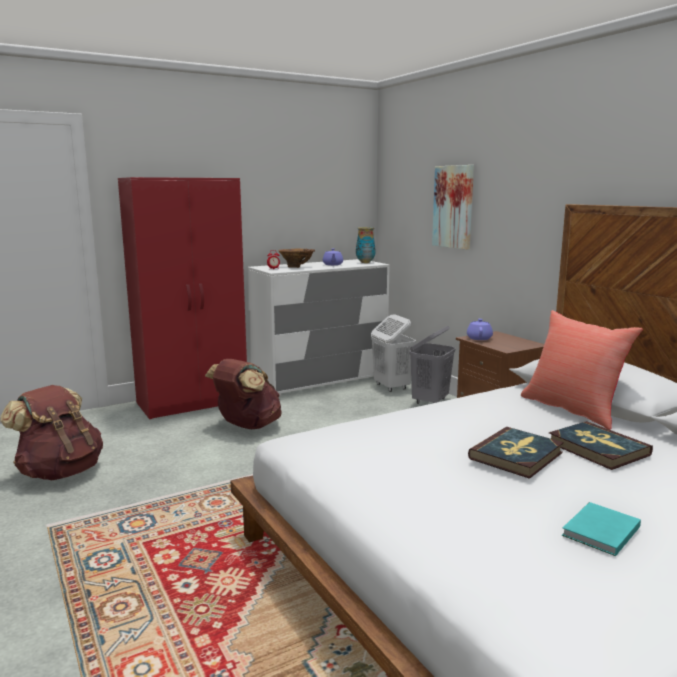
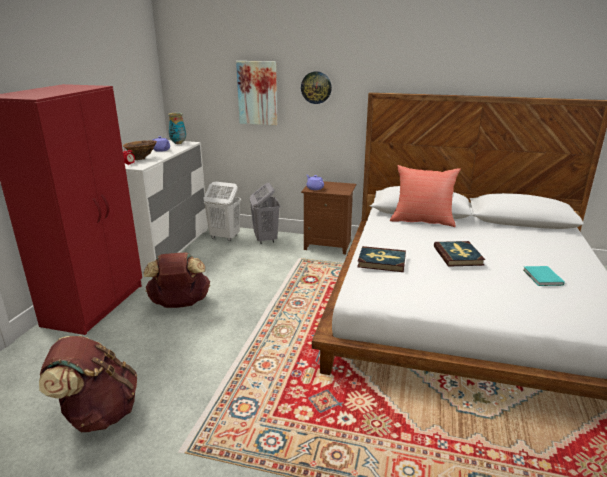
camera: 45 degrees left, 10 degrees up
book [549,421,653,470] -> book moved to [357,246,406,272]
none -> wall clock [301,71,332,104]

